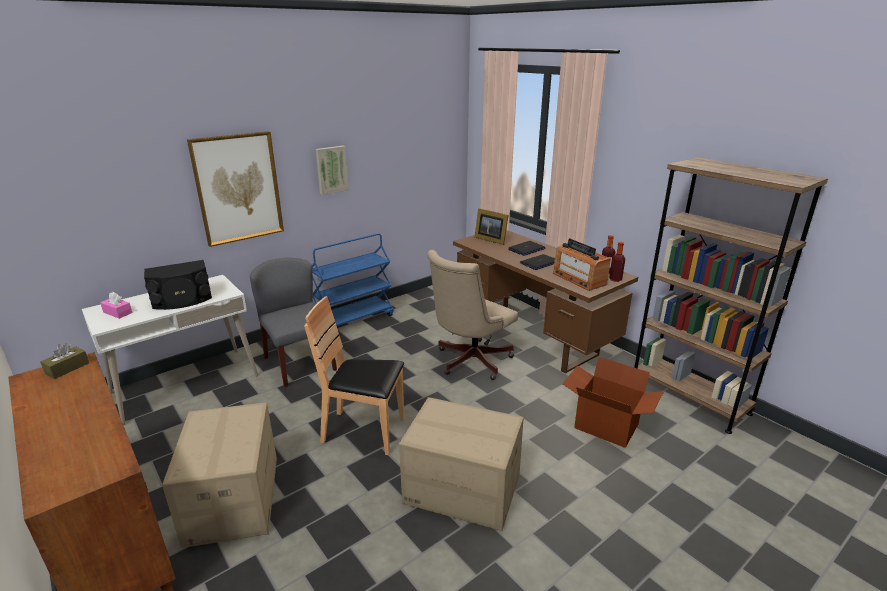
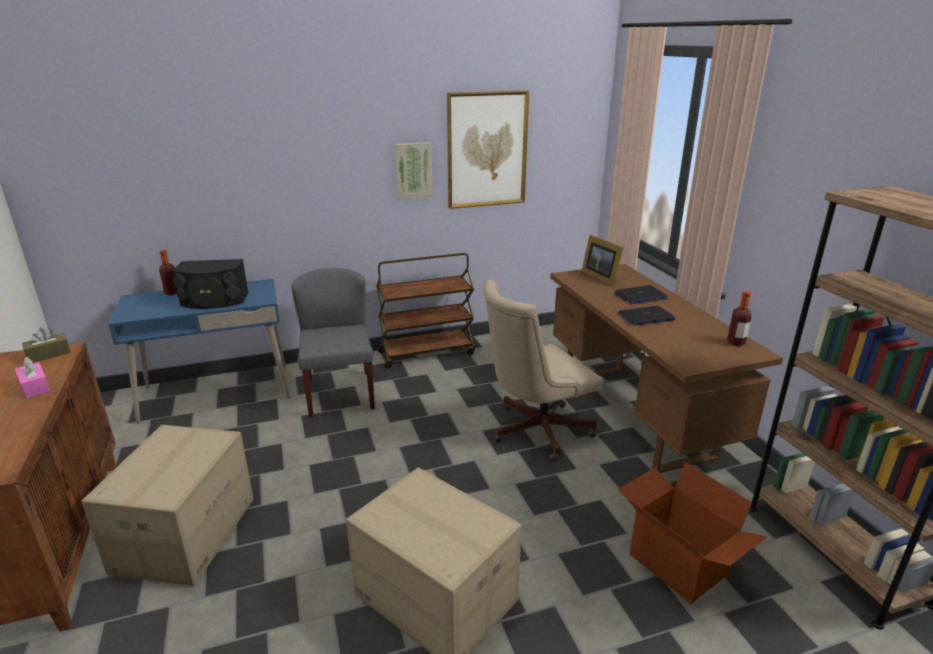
camera: 20 degrees right, 0 degrees up
white desk [82,275,258,425] -> blue desk [108,279,290,424]
pink tissue box [100,292,132,319] -> pink tissue box moved to [15,357,51,399]
picture [187,131,284,247] -> picture moved to [447,91,529,209]
brown chair [304,296,404,455] -> none
blue cart [312,233,394,326] -> brown cart [376,253,475,369]
radio [553,238,611,291] -> none
bottle [609,242,625,282] -> bottle moved to [159,250,177,295]

